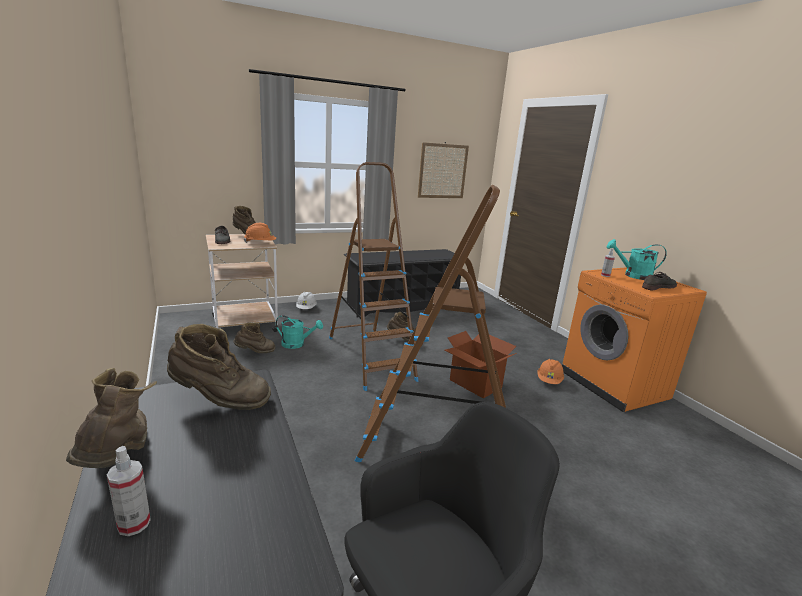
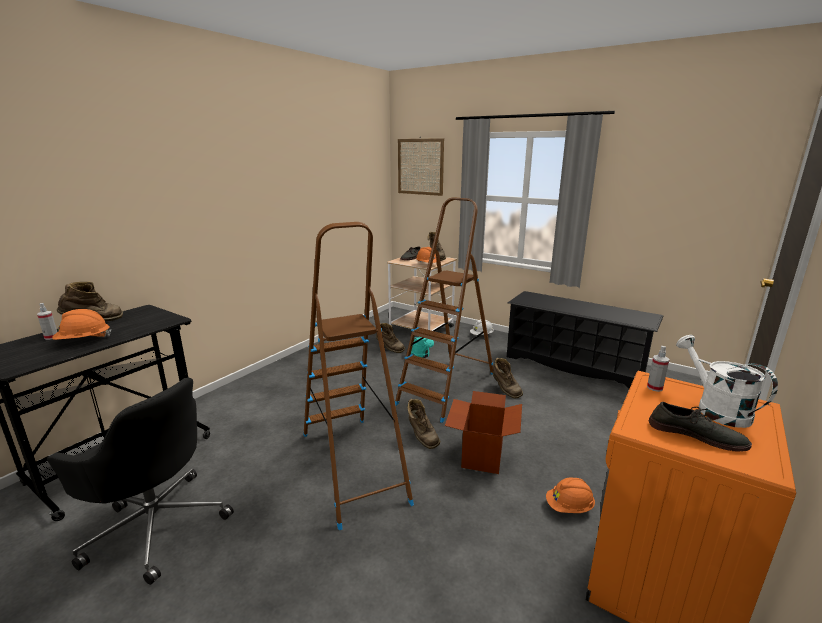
camera: 60 degrees right, 0 degrees up
brown boot [167,324,271,410] -> brown boot moved to [407,398,440,449]
picture [418,142,469,198] -> picture moved to [398,137,444,196]
turquoise watering can [607,239,667,280] -> white watering can [676,335,778,428]
none -> orange hard hat [52,309,111,340]

